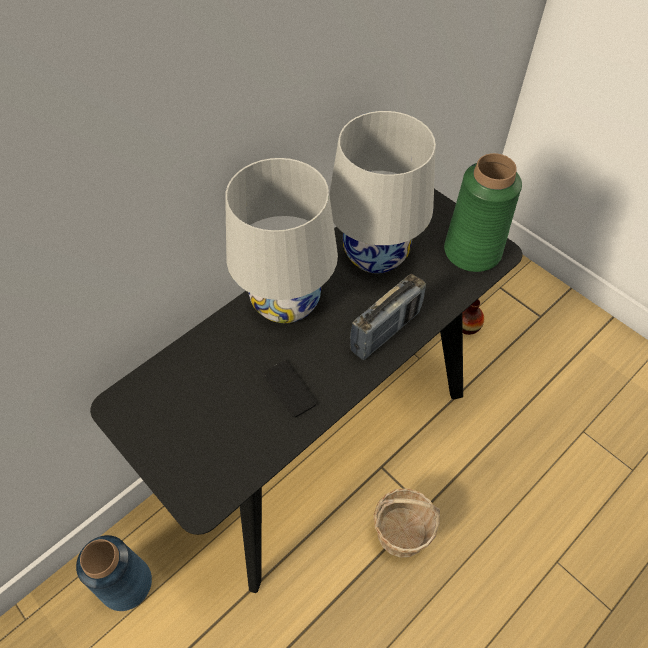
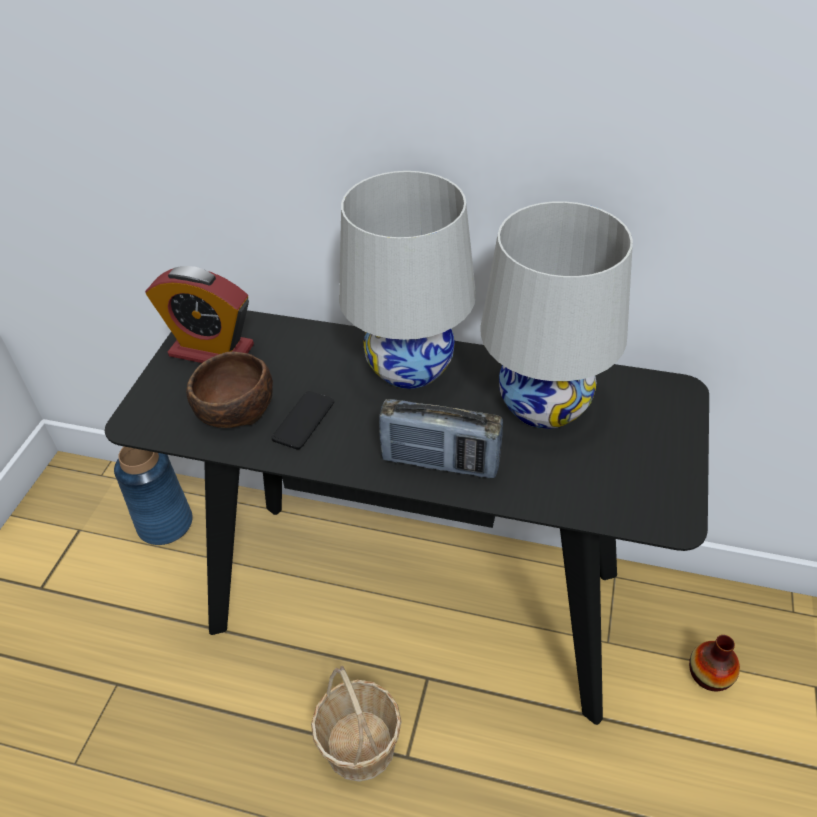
camera: 60 degrees right, 10 degrees down
green vase [444,153,522,272] -> none
none -> alarm clock [145,266,254,363]
none -> brown bowl [186,351,273,428]

